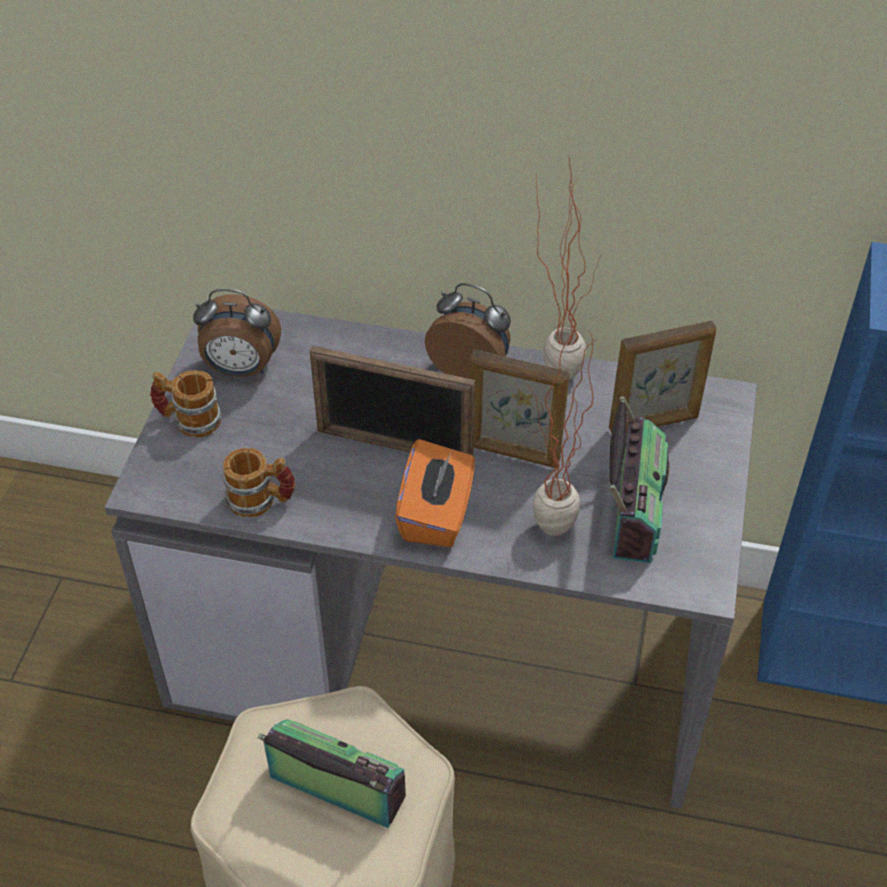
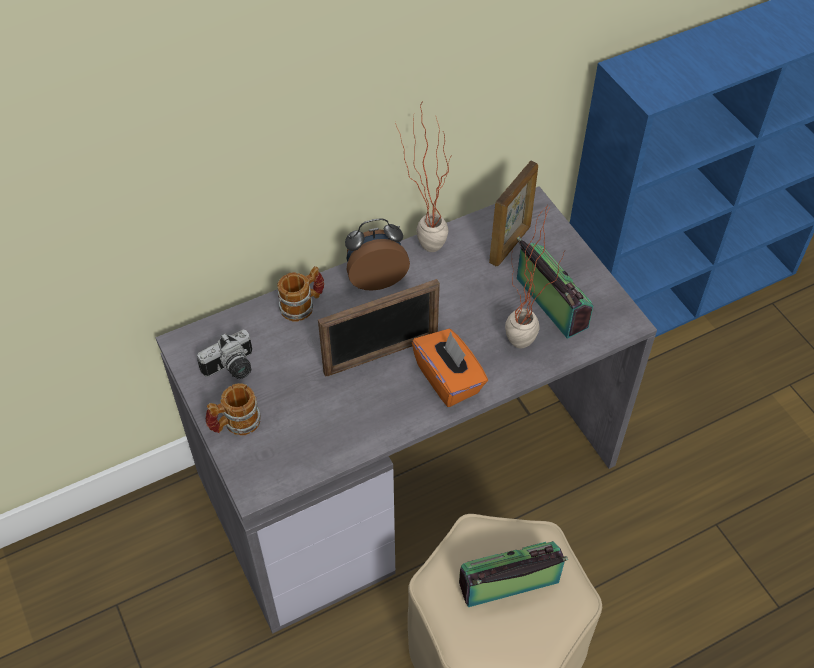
camera: 40 degrees left, 5 degrees up
alarm clock [193,289,281,377] -> camera [197,330,252,379]
mug [222,448,295,517] -> mug moved to [277,266,324,322]
picture frame [470,349,570,468] -> none

